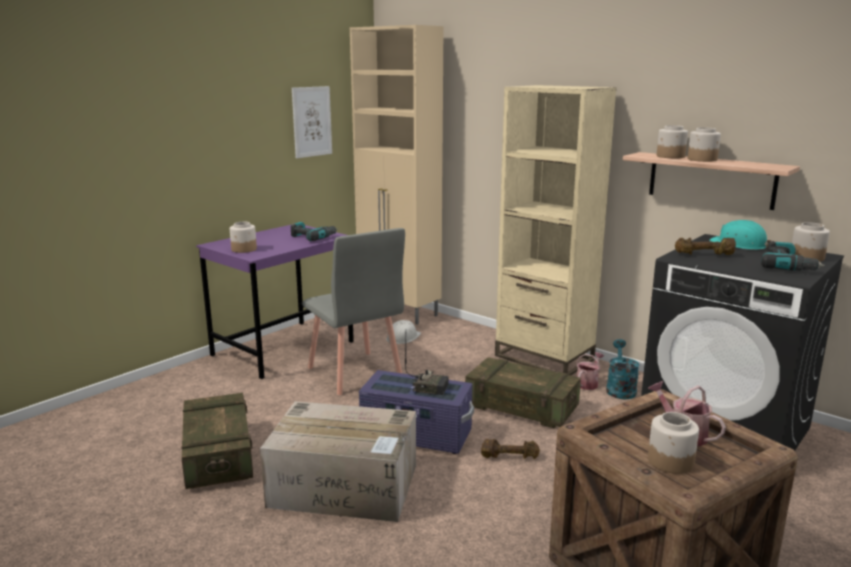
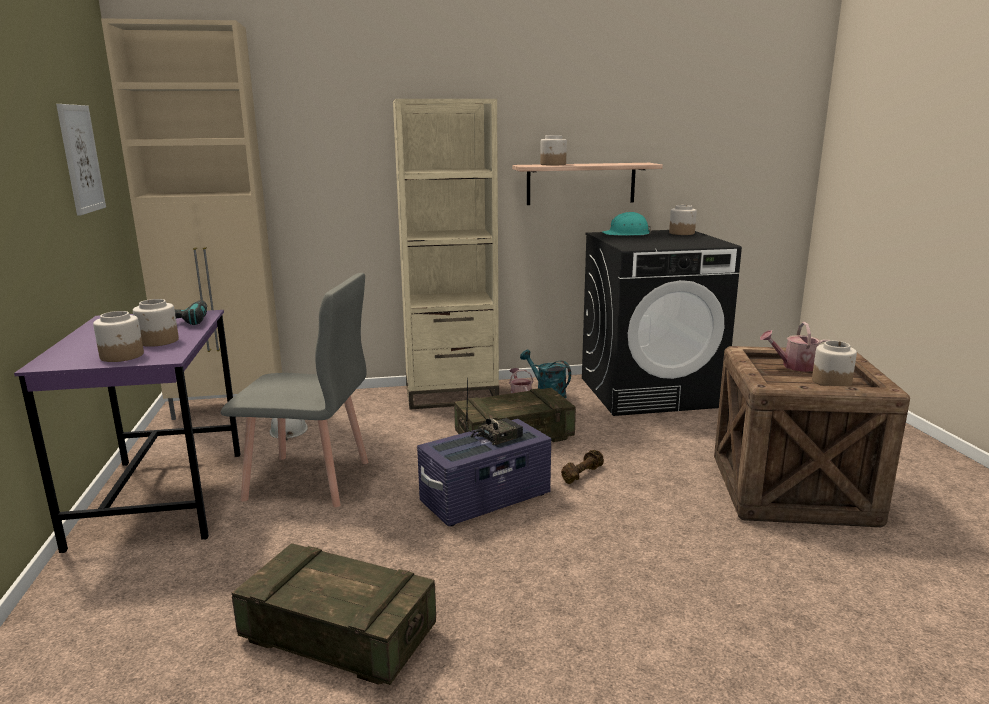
camera: 50 degrees left, 0 degrees up
cardboard box [260,401,416,522] -> none
brown dumbbell [675,238,736,255] -> none
jar [688,127,721,162] -> jar moved to [133,299,179,347]
power drill [761,241,825,271] -> none

